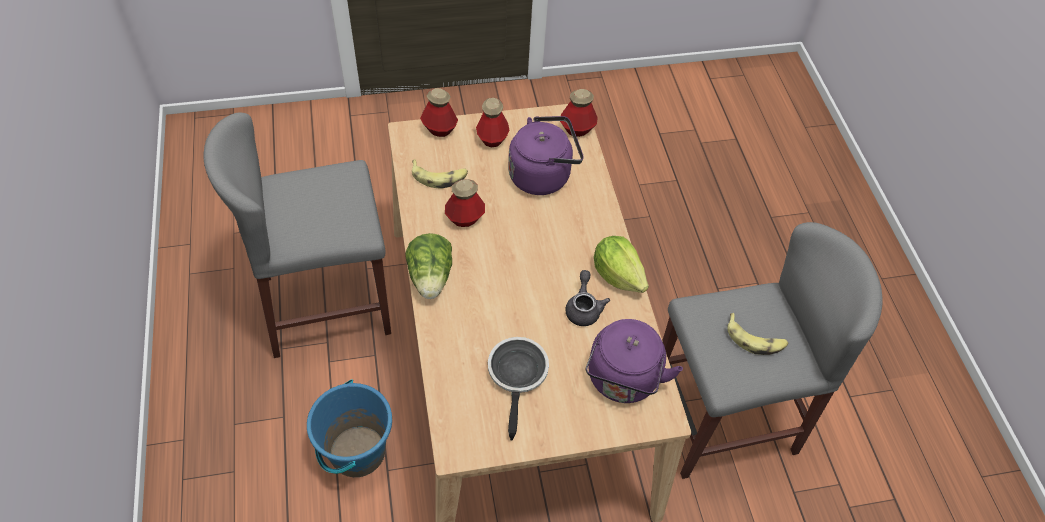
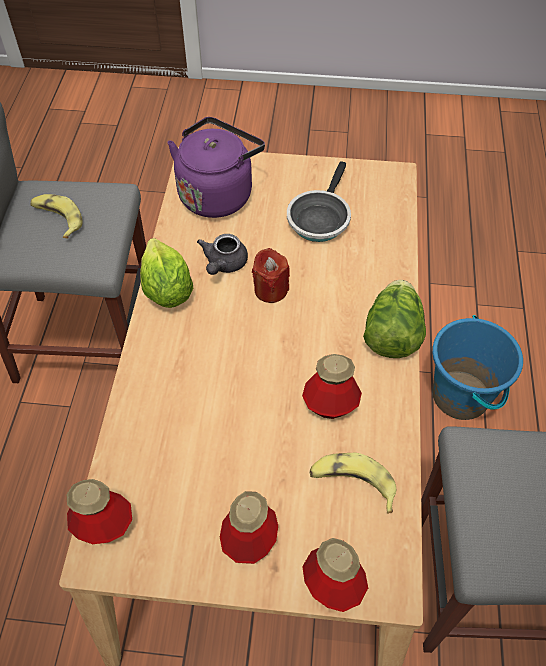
camera: 160 degrees left, 0 degrees up
purple kettle [508,116,584,195] -> none
none -> red candle [252,248,290,303]

